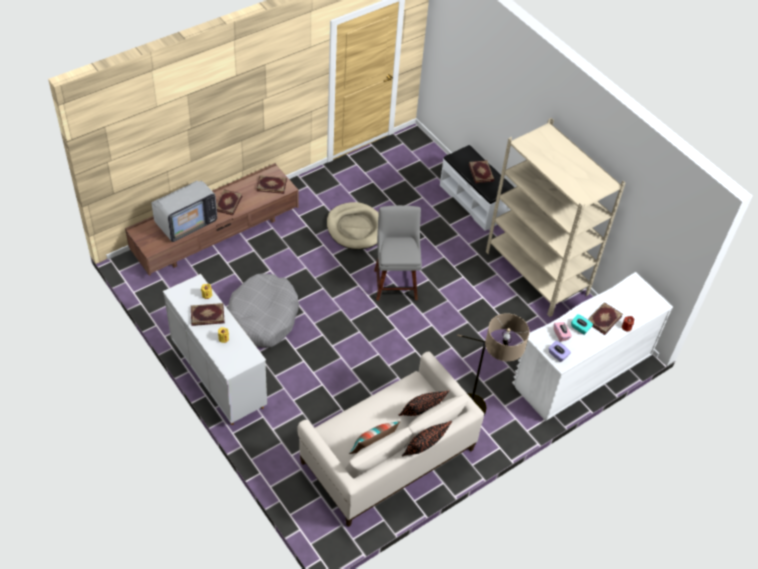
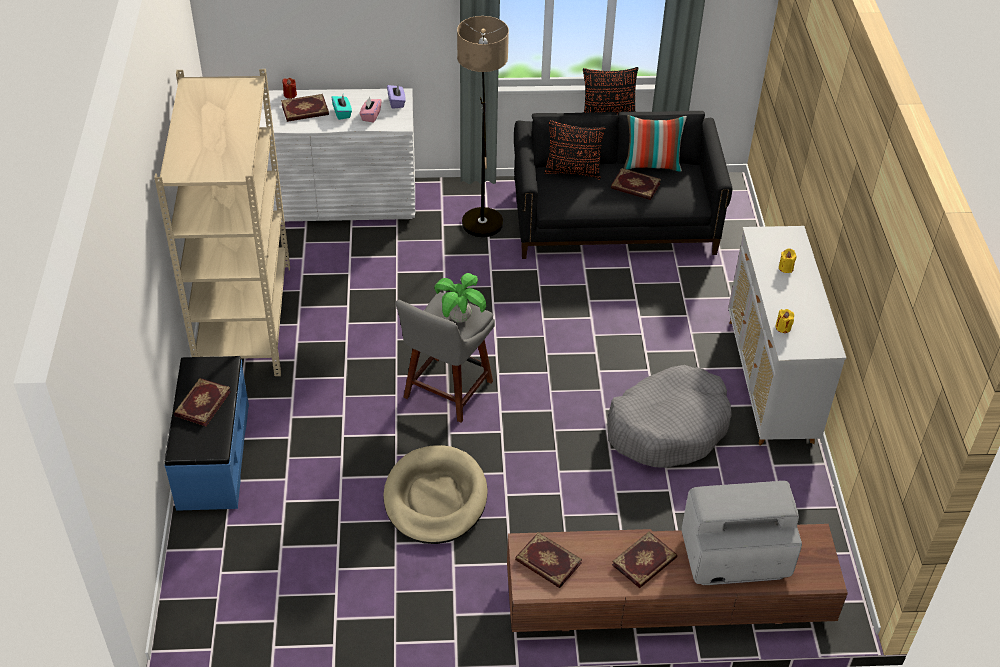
camera: 145 degrees left, 5 degrees down
book [191,303,225,326] -> book moved to [611,168,661,200]
beige sofa [297,351,484,527] -> black sofa [514,111,732,259]
white bench [440,145,515,231] -> blue bench [165,356,249,511]
none -> potted plant [434,273,486,323]

